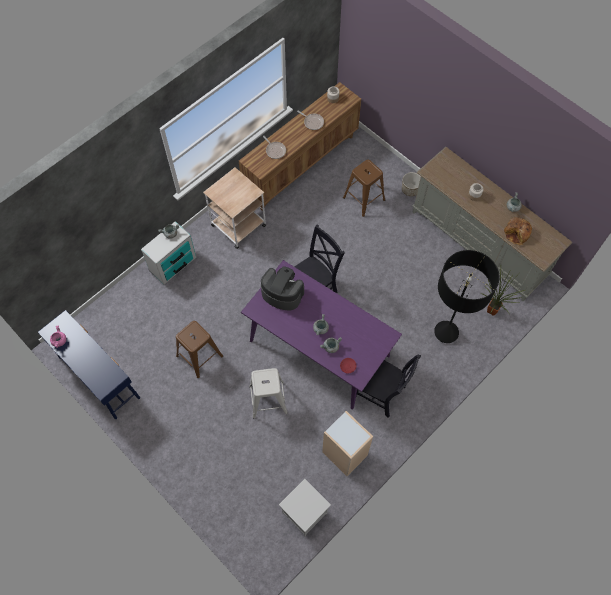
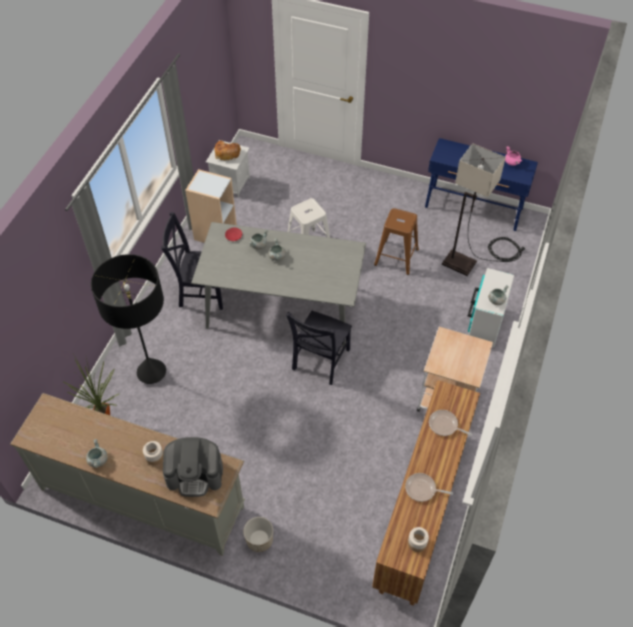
camera: 155 degrees right, 10 degrees down
purple dining table [241,260,402,410] -> grey dining table [191,222,366,347]
coffee machine [261,267,304,310] -> coffee machine moved to [163,437,223,497]
brown stool [343,160,385,217] -> none
bread [504,217,532,245] -> bread moved to [215,141,241,161]
none -> floor lamp [442,143,525,276]

